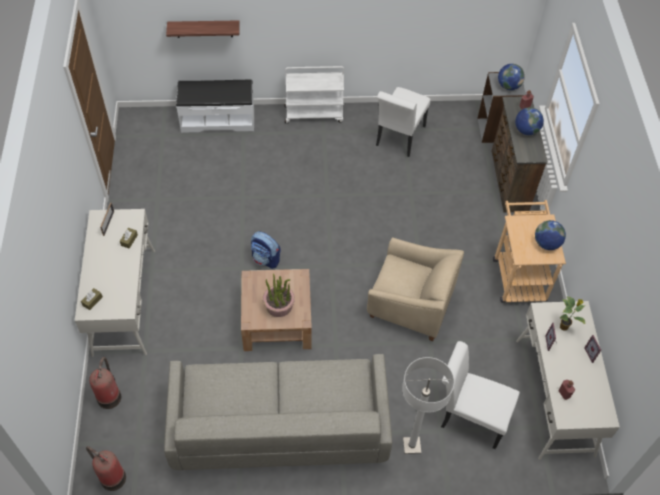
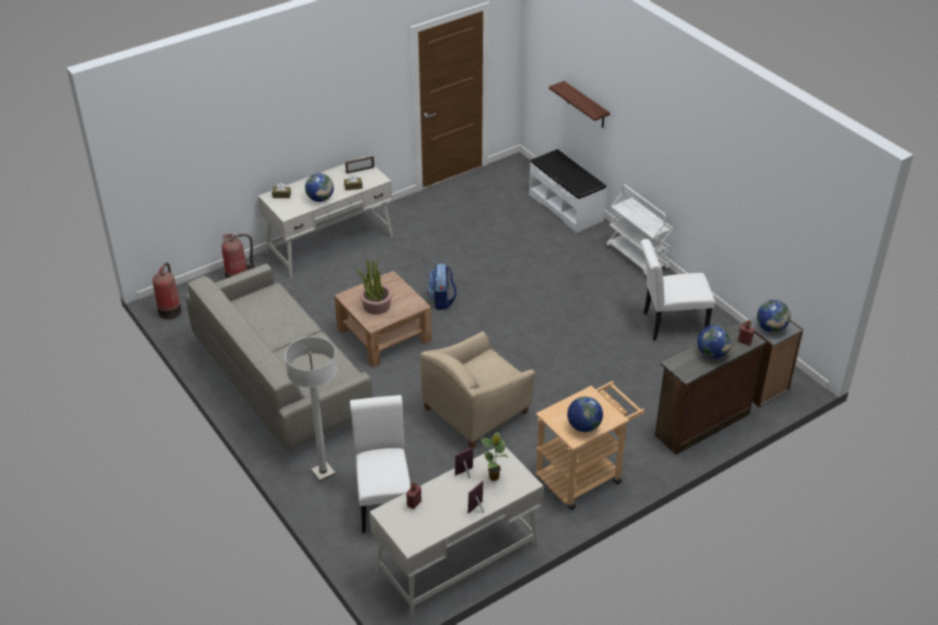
camera: 60 degrees right, 15 degrees down
beige armchair [367,238,464,341] -> beige armchair turned 60 degrees clockwise [420,331,535,449]
none -> globe [305,173,334,202]

